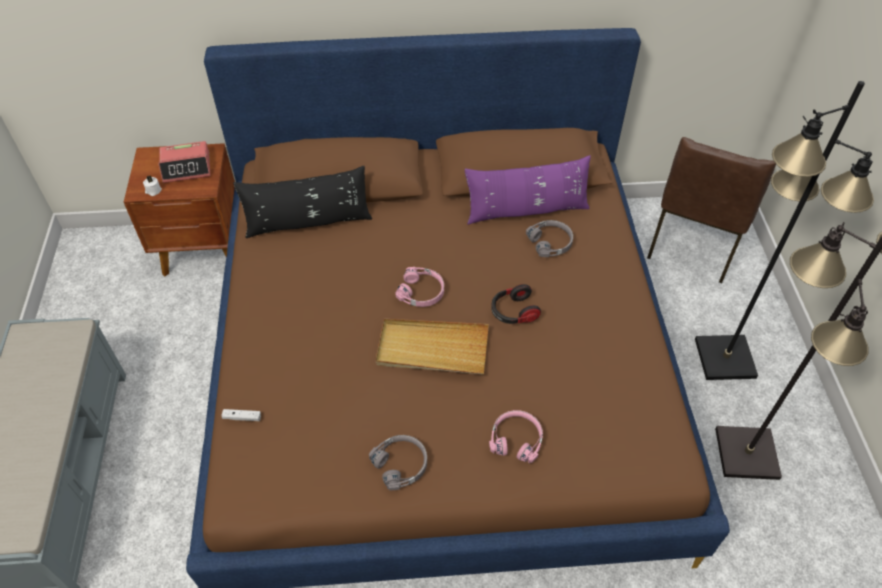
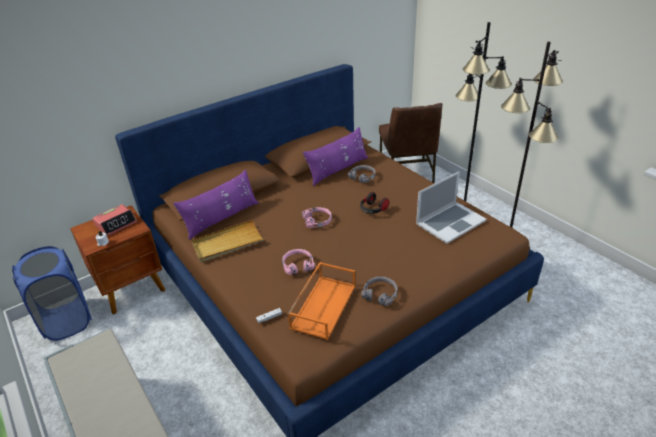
camera: 30 degrees left, 15 degrees down
black pillow [233,166,372,238] -> purple pillow [173,170,259,240]
beige tray [376,319,489,375] -> beige tray moved to [191,219,265,262]
pink headphones [489,410,543,463] -> pink headphones moved to [282,249,315,275]
none -> blue laundry basket [12,246,92,341]
none -> orange tray [288,262,355,340]
none -> laptop [416,171,487,244]

